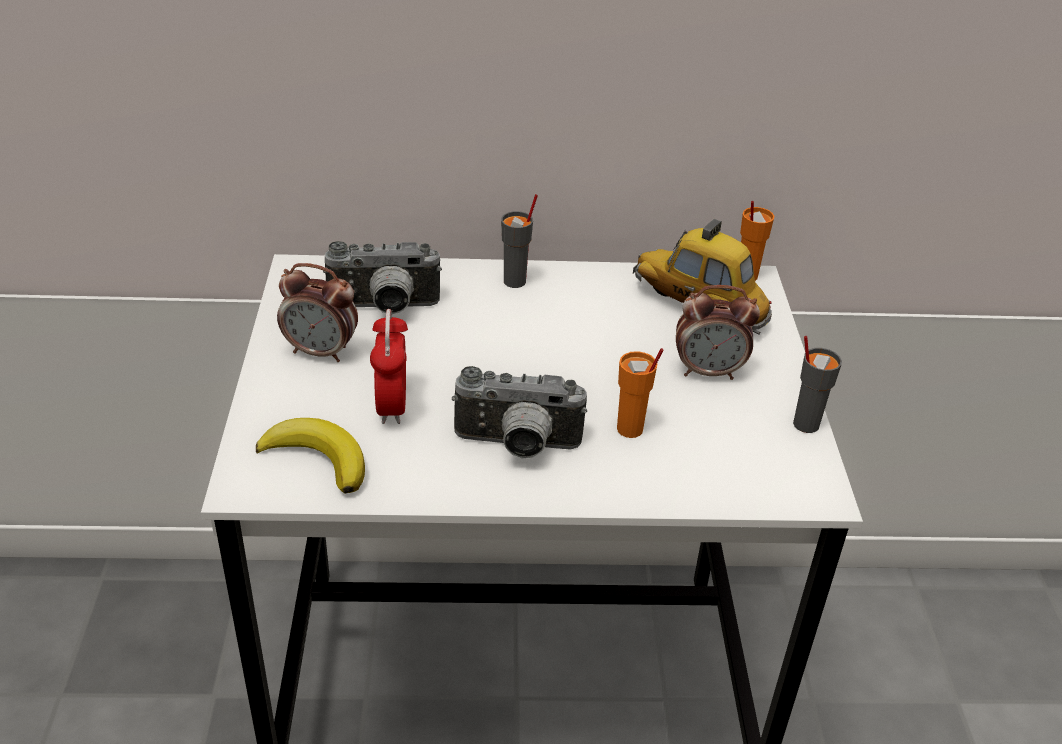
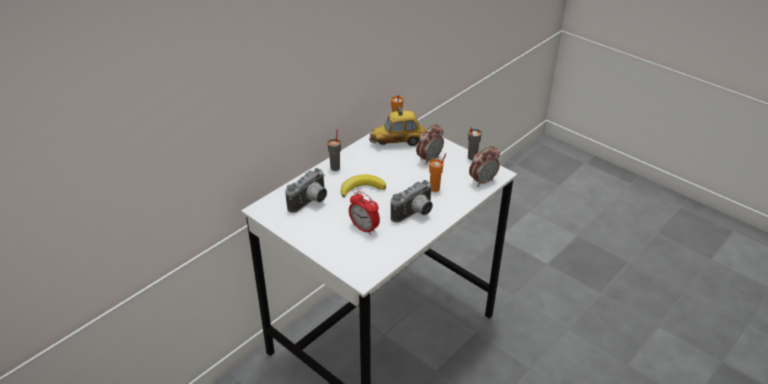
camera: 45 degrees left, 0 degrees up
banana [256,418,365,494] -> banana moved to [341,175,386,198]
alarm clock [277,263,358,362] -> alarm clock moved to [469,146,500,187]

